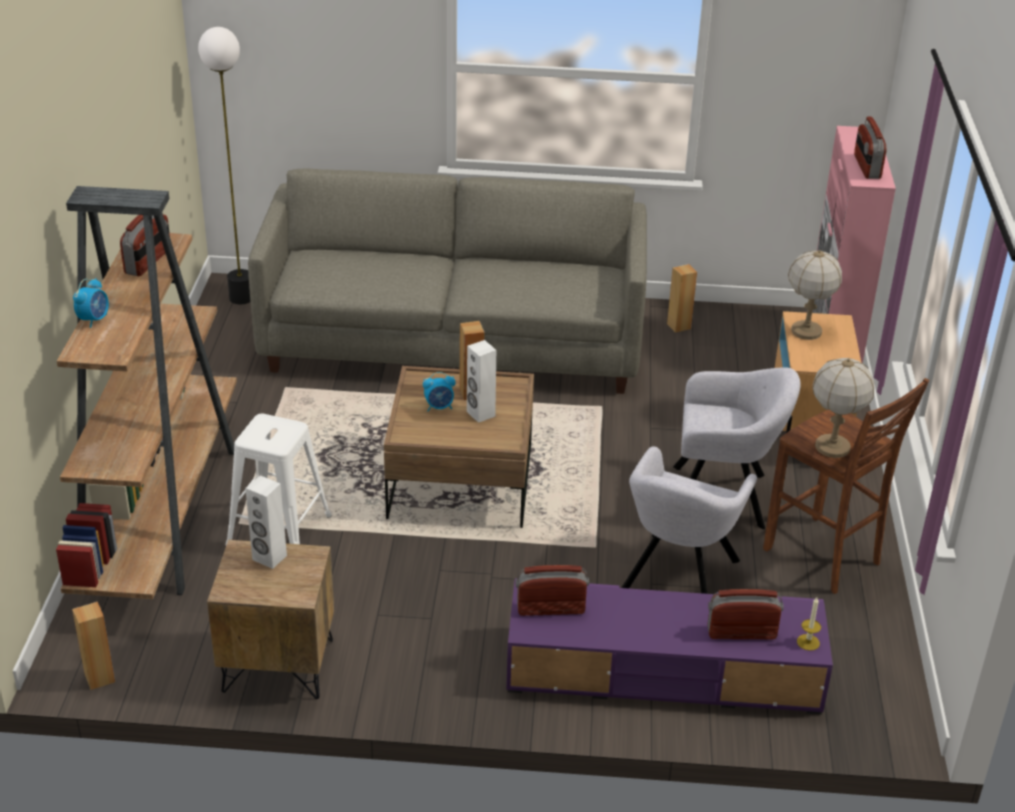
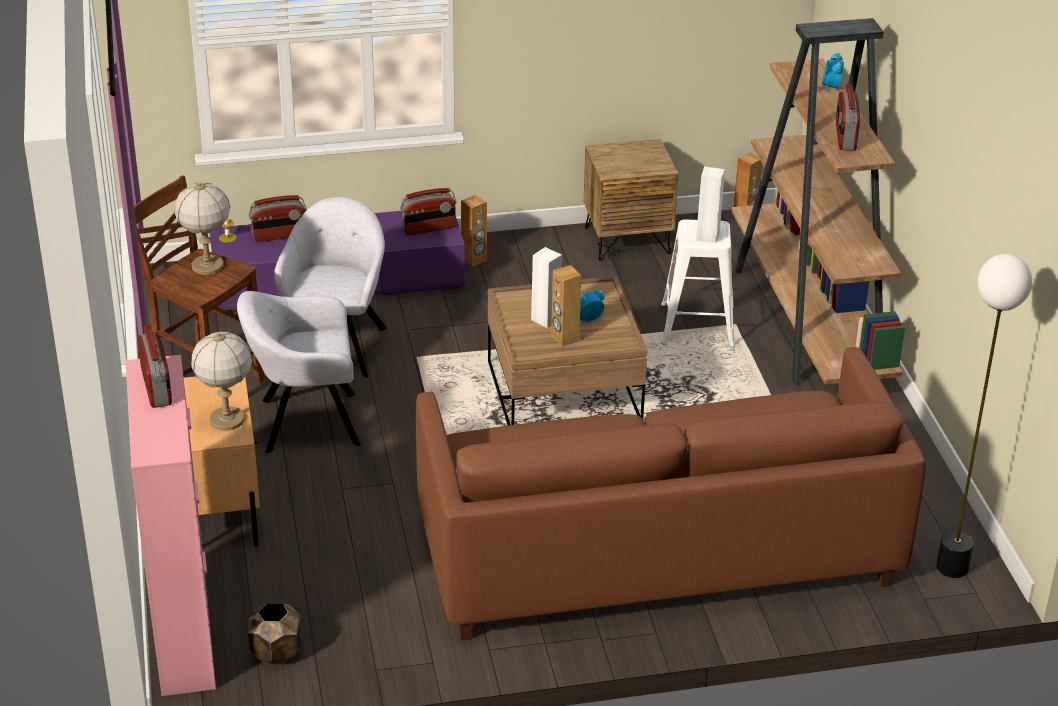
camera: 165 degrees right, 0 degrees up
white speaker [245,475,287,569] -> white speaker moved to [696,166,725,243]
grey sofa [248,168,647,394] -> brown sofa [416,347,926,641]
brown speaker [667,264,697,333] -> brown speaker moved to [461,195,487,267]
none -> brown planter [248,603,302,662]

